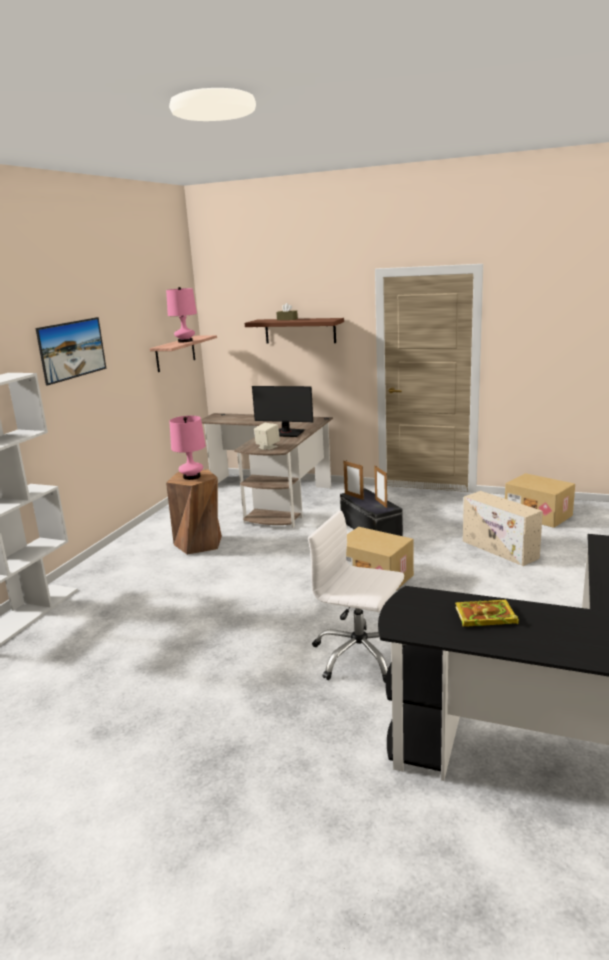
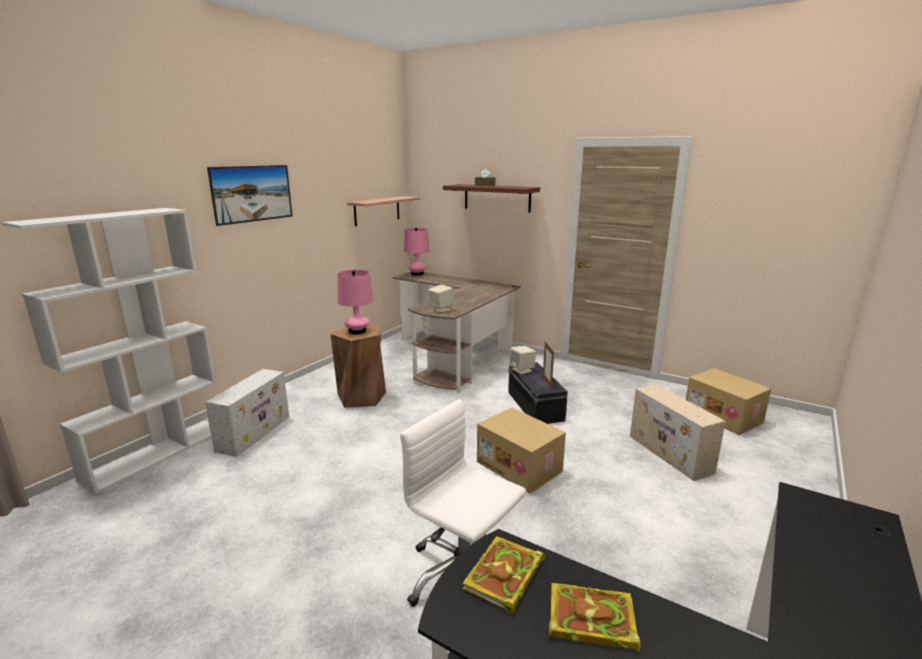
camera: 10 degrees right, 0 degrees up
pink table lamp [166,287,197,342] -> pink table lamp moved to [404,228,429,275]
monitor [252,386,313,437] -> none
picture frame [344,461,364,500] -> beige speaker [509,346,536,374]
none -> white storage box [205,369,289,457]
none -> book [463,536,545,613]

